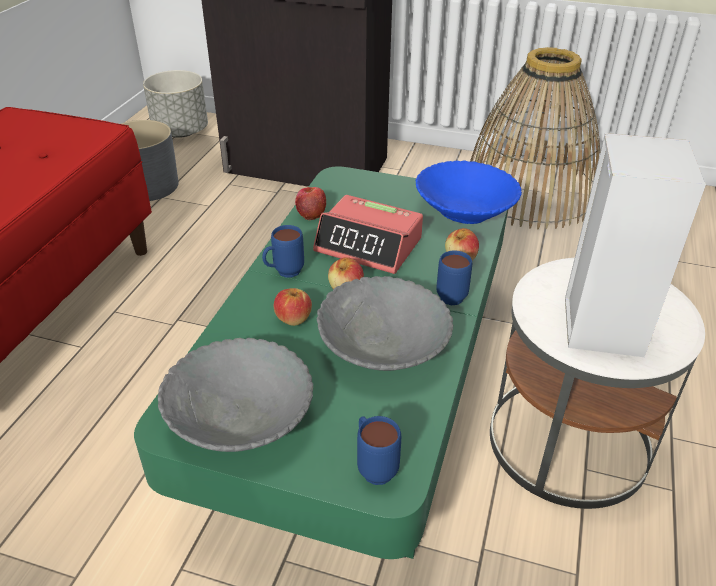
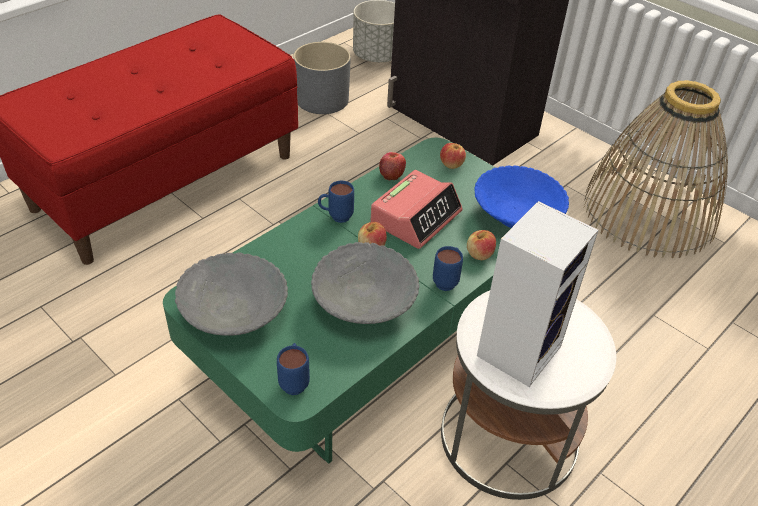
camera: 25 degrees right, 5 degrees up
apple [274,288,312,326] -> apple moved to [440,143,466,169]
alarm clock [313,195,423,274] -> alarm clock turned 105 degrees counterclockwise [371,170,463,249]

